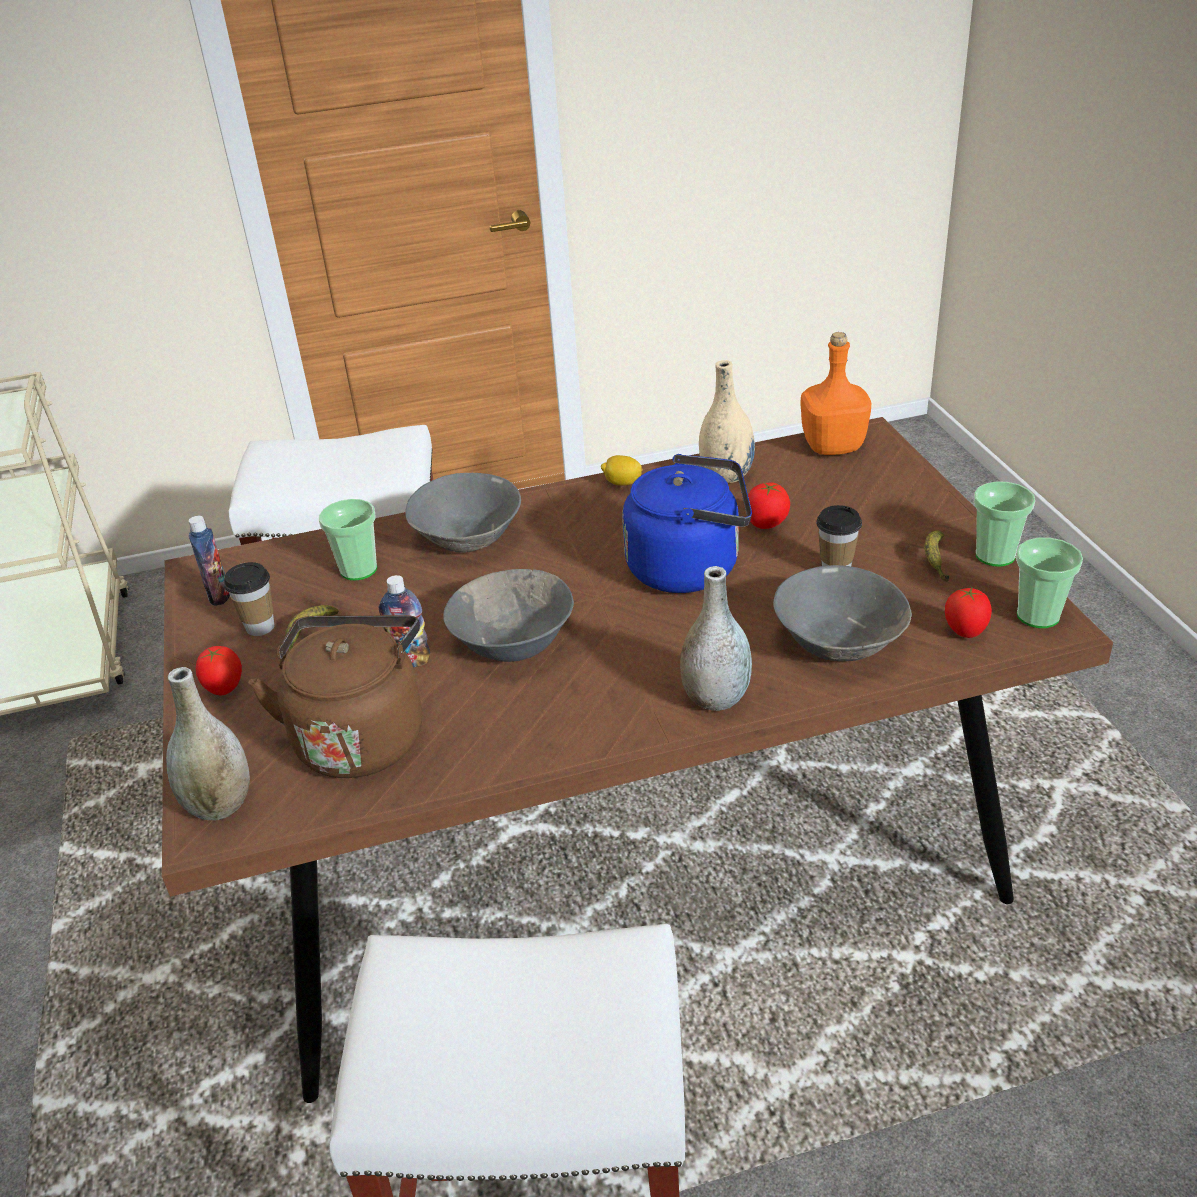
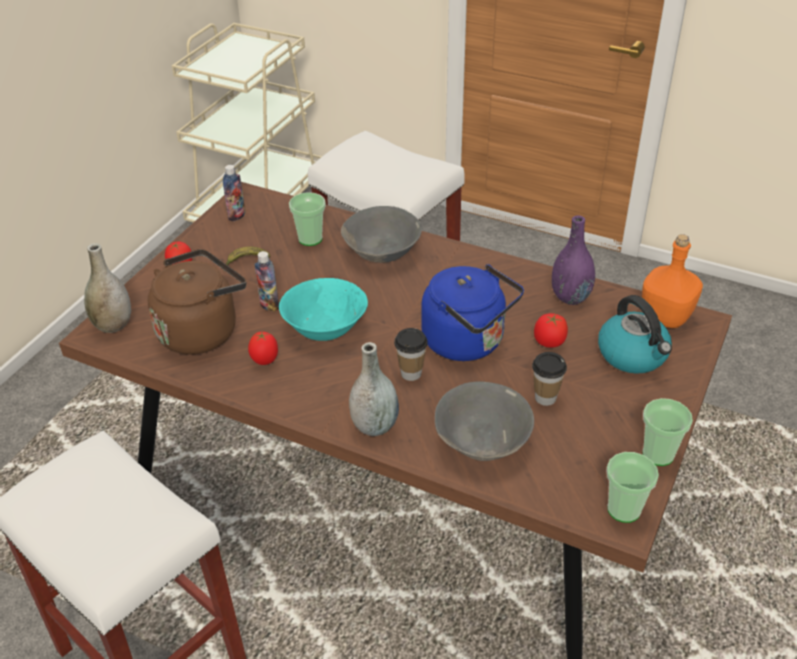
camera: 40 degrees right, 5 degrees up
cup [224,562,274,636] -> cup moved to [394,328,428,381]
grey bowl [443,569,574,662] -> turquoise bowl [279,278,368,341]
lemon [601,455,643,486] -> none
beige vase [699,360,755,483] -> purple vase [552,215,595,305]
banana [924,530,949,582] -> none
tomato [945,588,992,638] -> tomato moved to [248,332,278,365]
none -> kettle [598,295,672,374]

